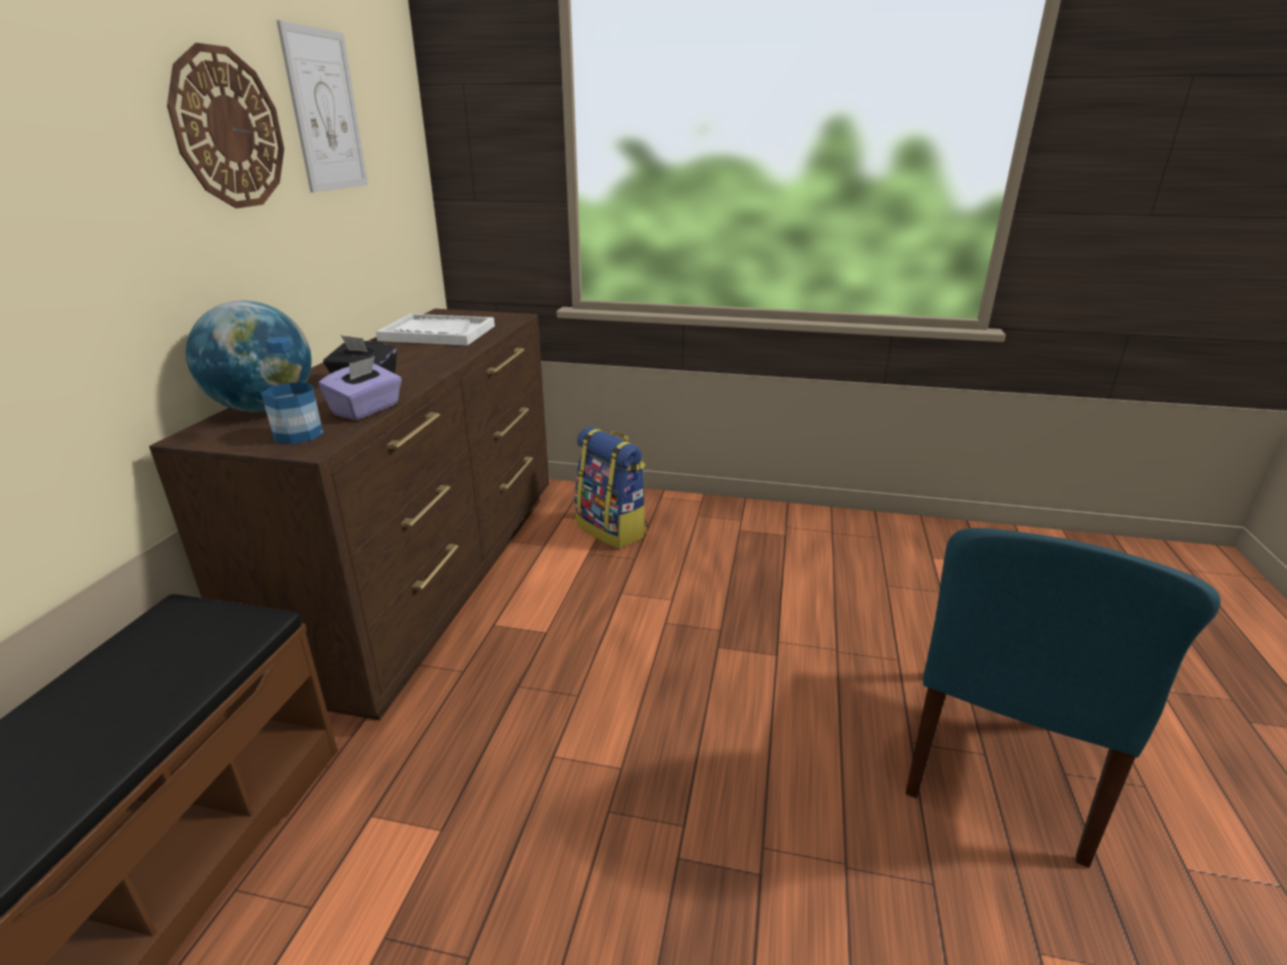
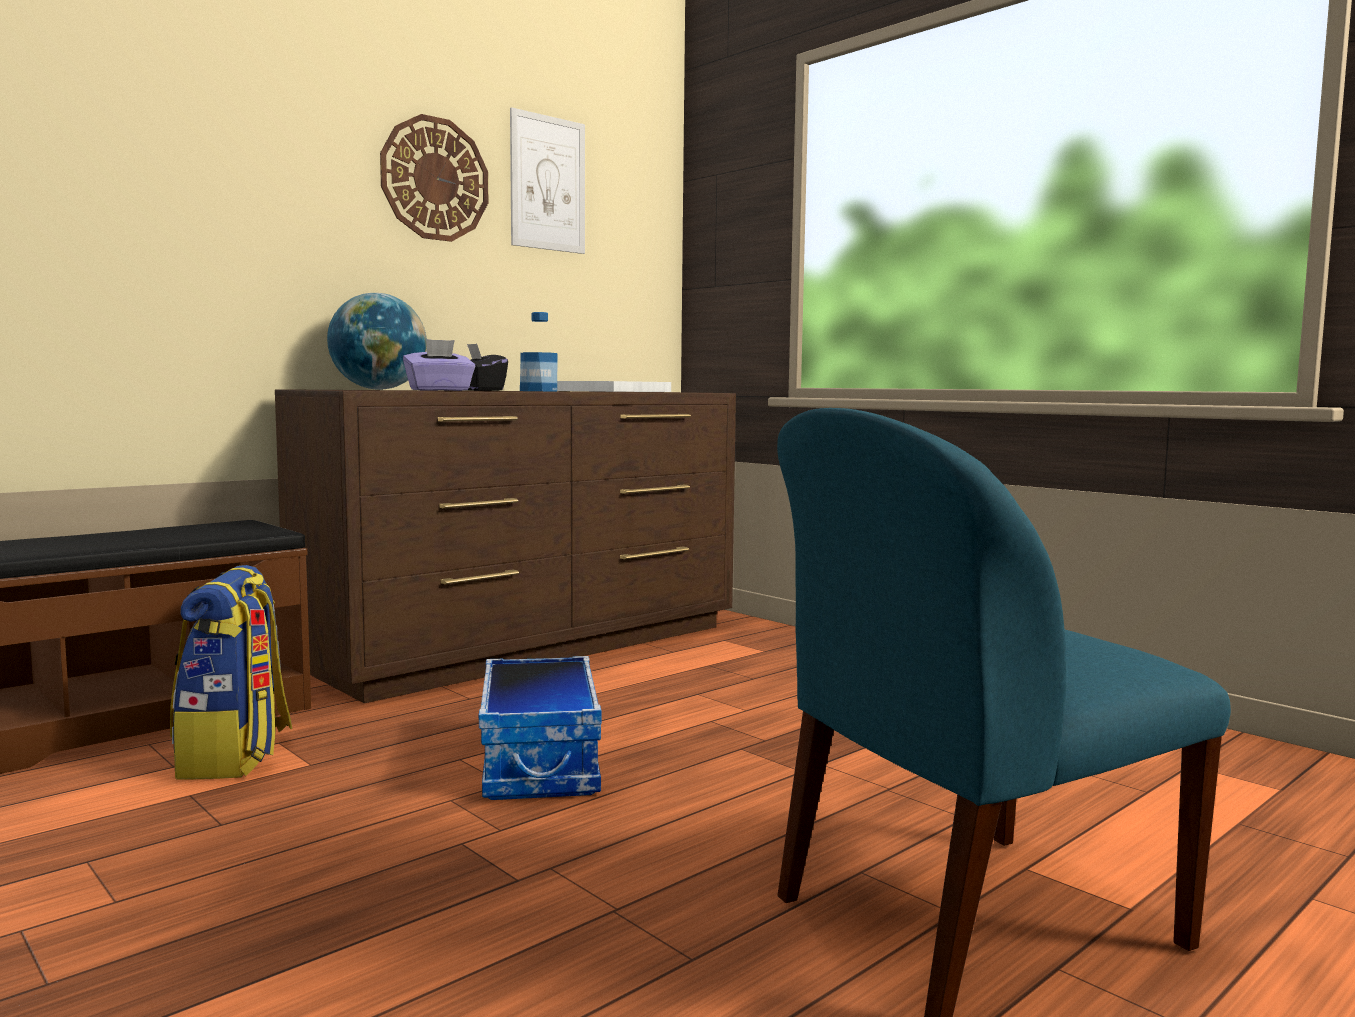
camera: 35 degrees right, 20 degrees down
bottle [261,337,323,444] -> bottle moved to [520,312,558,391]
backpack [575,427,647,549] -> backpack moved to [170,565,292,779]
none -> storage box [479,656,602,800]

